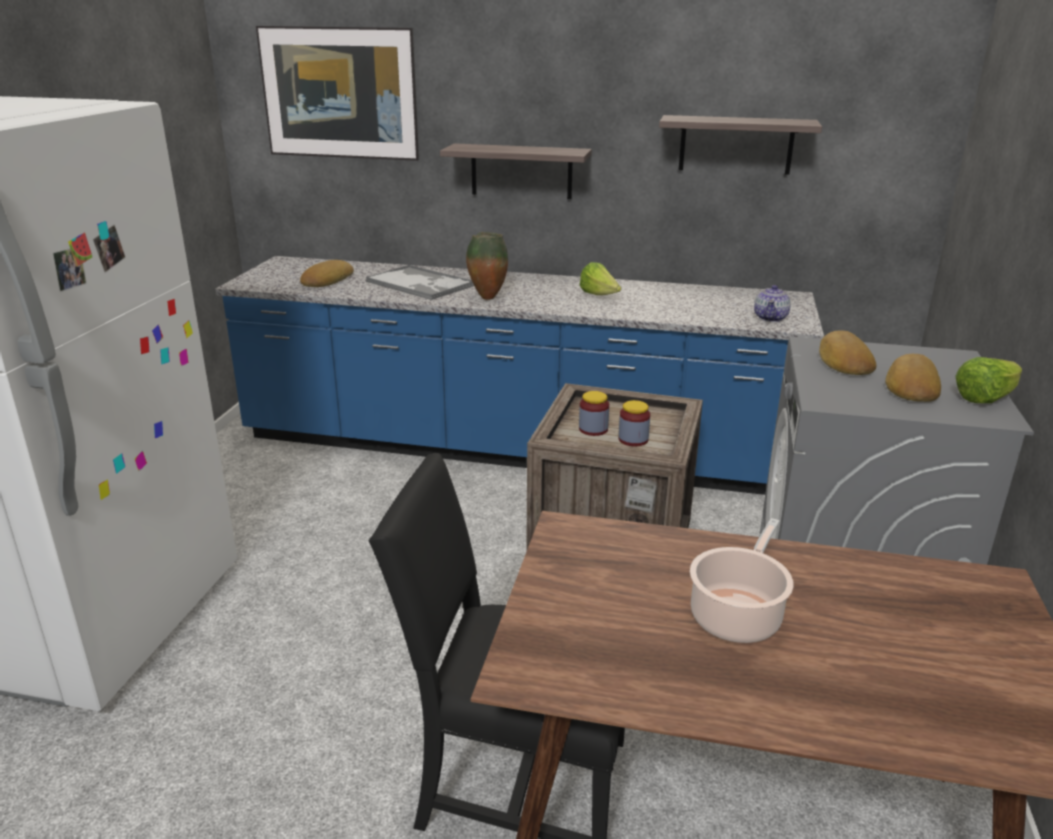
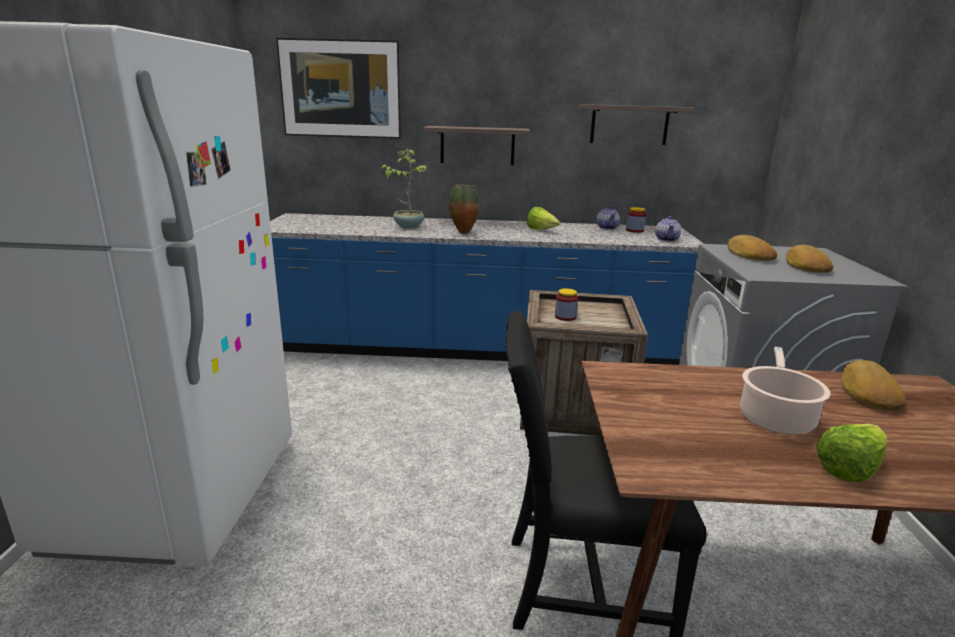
camera: 10 degrees left, 5 degrees down
bread [300,260,354,287] -> bread moved to [841,360,906,411]
tray [366,265,474,300] -> potted plant [380,148,427,229]
jar [619,400,650,446] -> jar moved to [626,207,646,233]
lettuce [956,357,1022,403] -> lettuce moved to [816,424,887,482]
none -> teapot [597,206,620,230]

